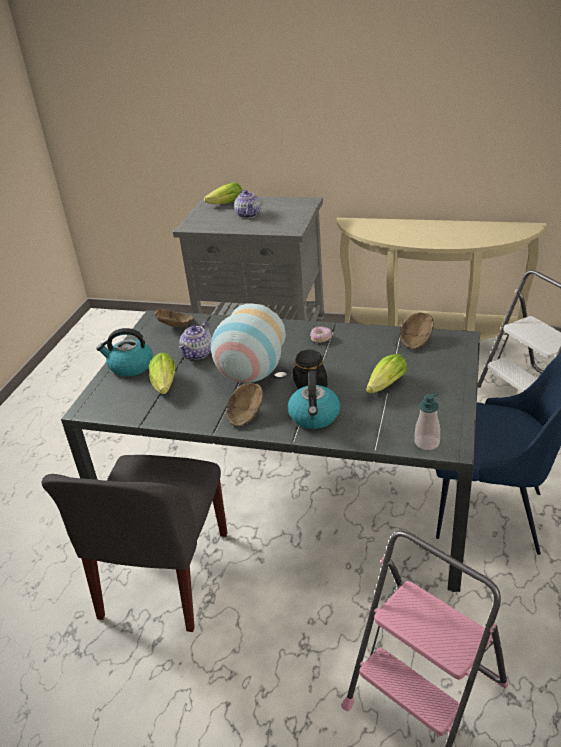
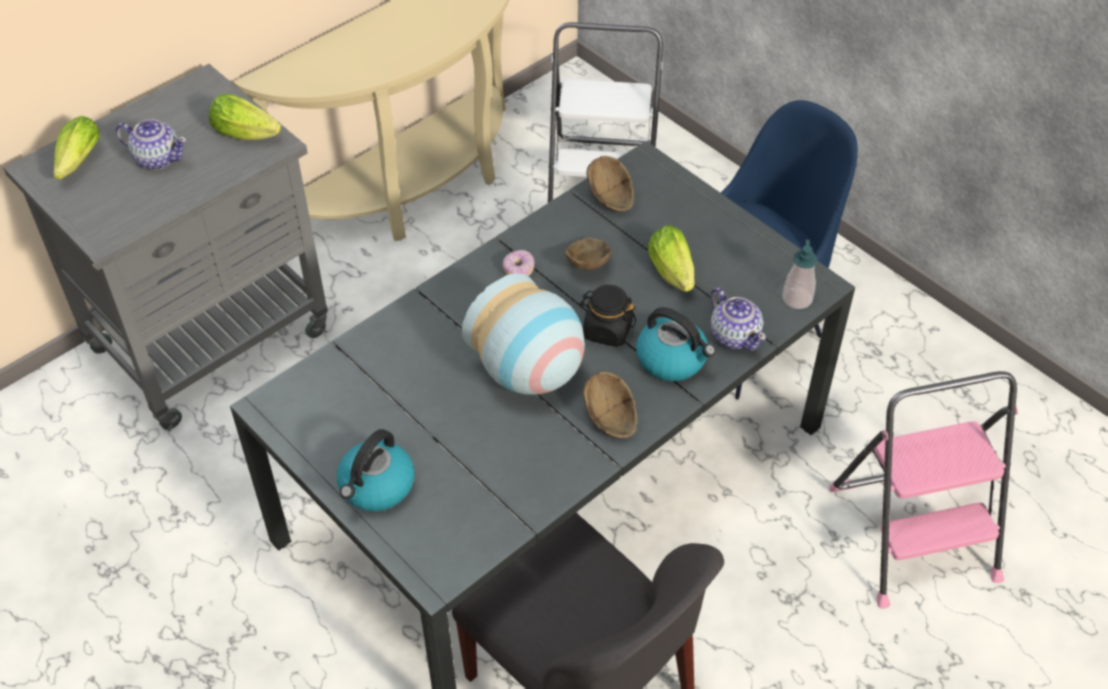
camera: 60 degrees left, 15 degrees up
lettuce [149,353,175,394] -> lettuce moved to [209,93,281,140]
brown bowl [154,309,194,327] -> brown bowl moved to [565,237,611,270]
teapot [179,321,212,360] -> teapot moved to [710,287,766,351]

